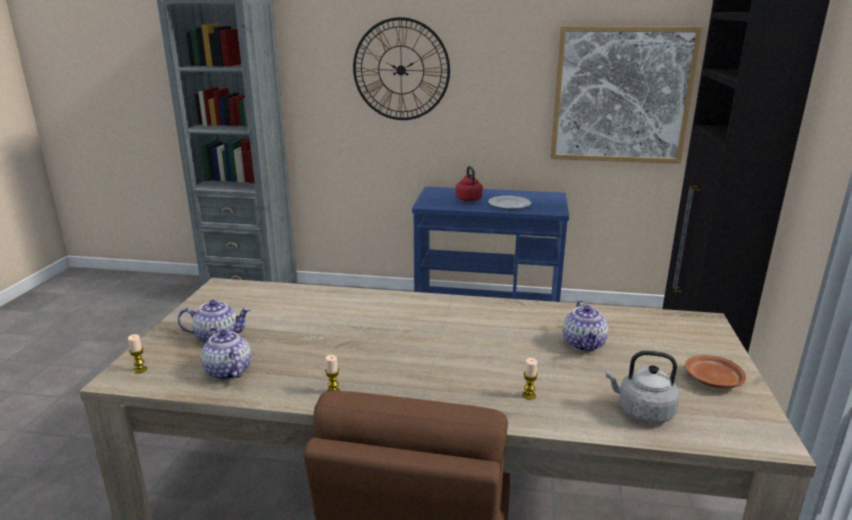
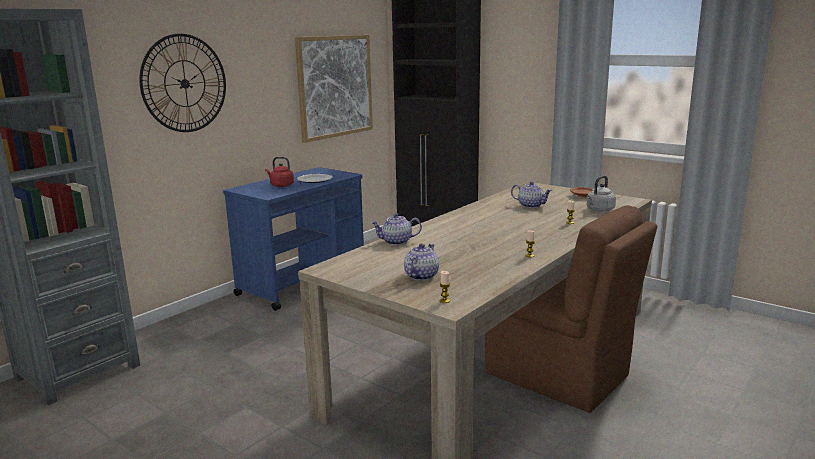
camera: 60 degrees left, 5 degrees down
teapot [201,326,251,380] -> teapot moved to [371,213,422,245]

